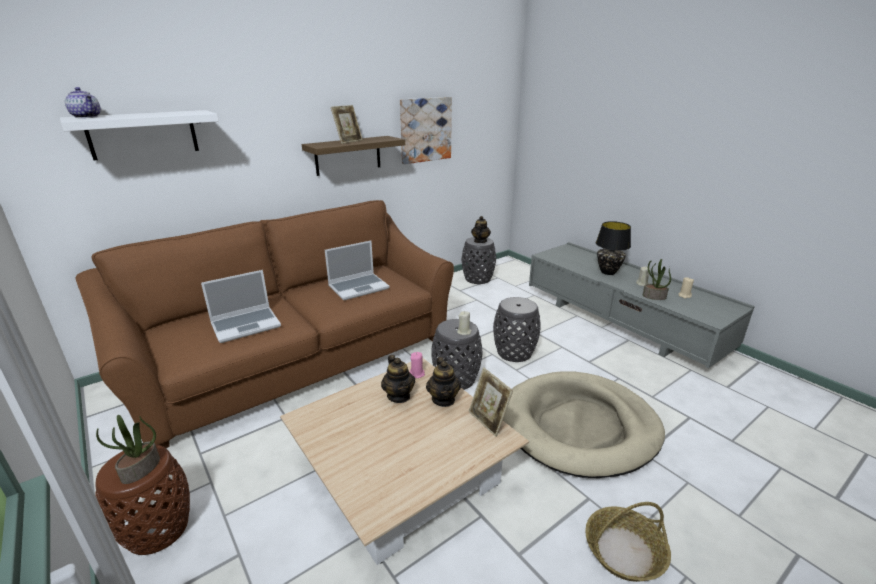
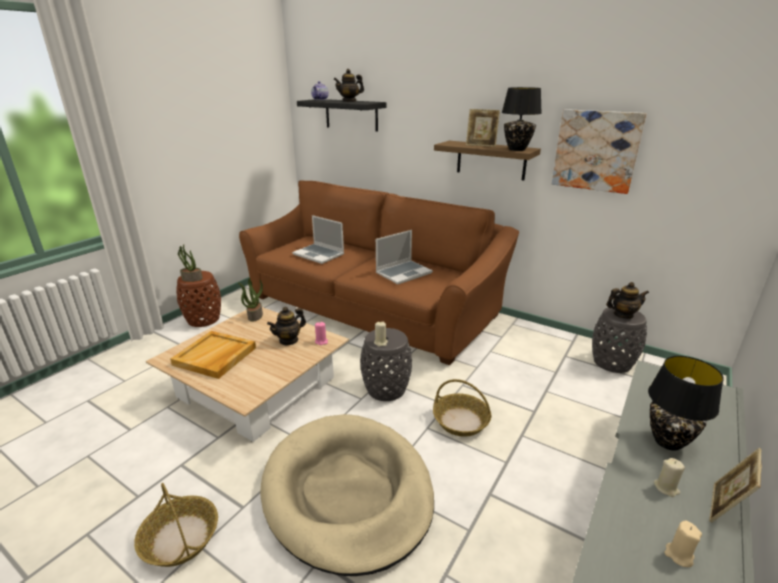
camera: 70 degrees right, 0 degrees up
white shelf [60,110,219,160] -> black shelf [297,99,386,132]
laptop [325,241,390,300] -> laptop turned 75 degrees counterclockwise [376,230,433,284]
teapot [426,357,461,407] -> teapot moved to [334,69,364,102]
picture frame [469,367,513,437] -> picture frame moved to [709,448,762,523]
grey stool [493,297,541,362] -> basket [433,379,492,437]
potted plant [643,259,671,300] -> potted plant moved to [238,278,263,322]
none -> beige tray [170,331,256,379]
none -> black table lamp [502,87,542,151]

